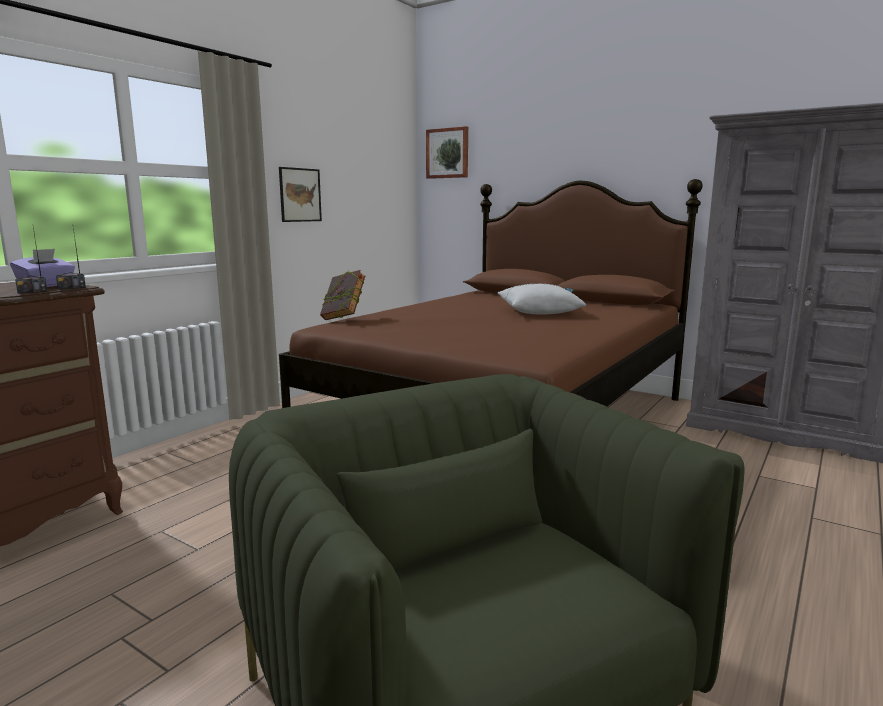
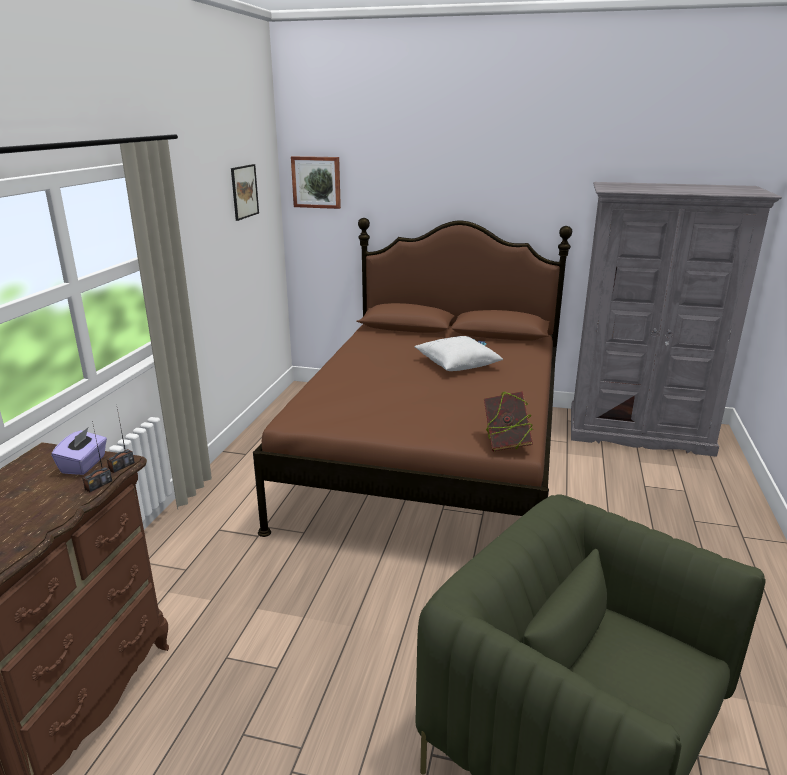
camera: 20 degrees left, 10 degrees up
picture [279,167,322,222] -> picture moved to [231,164,259,221]
book [320,270,365,320] -> book moved to [484,391,534,451]

